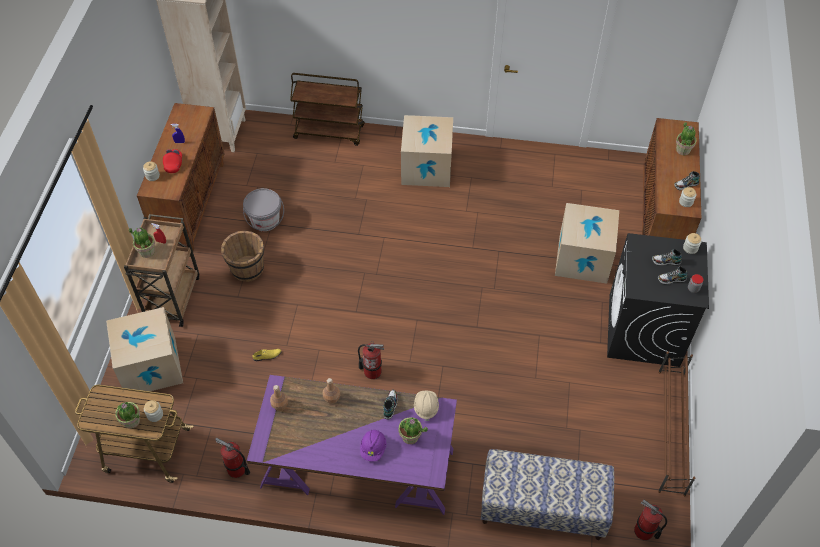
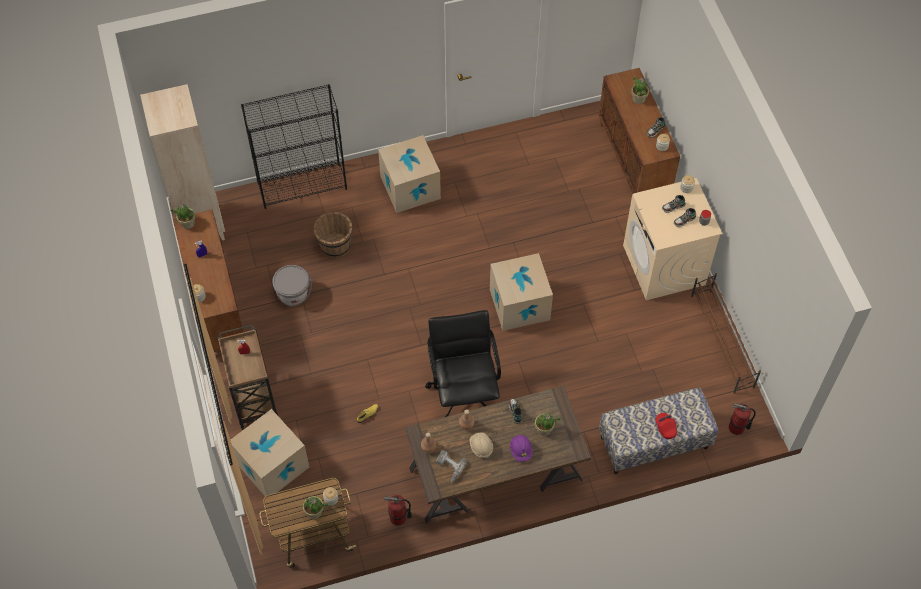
camera: 25 degrees left, 5 degrees up
potted plant [129,228,155,258] -> potted plant moved to [170,204,195,229]
red cap [163,149,182,173] -> red cap moved to [655,413,677,439]
brown bucket [221,231,264,282] -> brown bucket moved to [313,212,352,258]
purple desk [247,375,457,515] -> brown desk [405,385,591,524]
brown cart [290,73,364,146] -> black bookcase [241,84,347,209]
fire extinguisher [358,341,384,379] -> black office chair [425,310,501,417]
beige hard hat [414,391,439,421] -> beige hard hat moved to [469,432,493,459]
cardboard box [555,203,619,284] -> cardboard box moved to [490,253,553,331]
black washing machine [607,233,709,367] -> beige washing machine [623,178,722,300]
none -> power drill [436,450,467,483]

